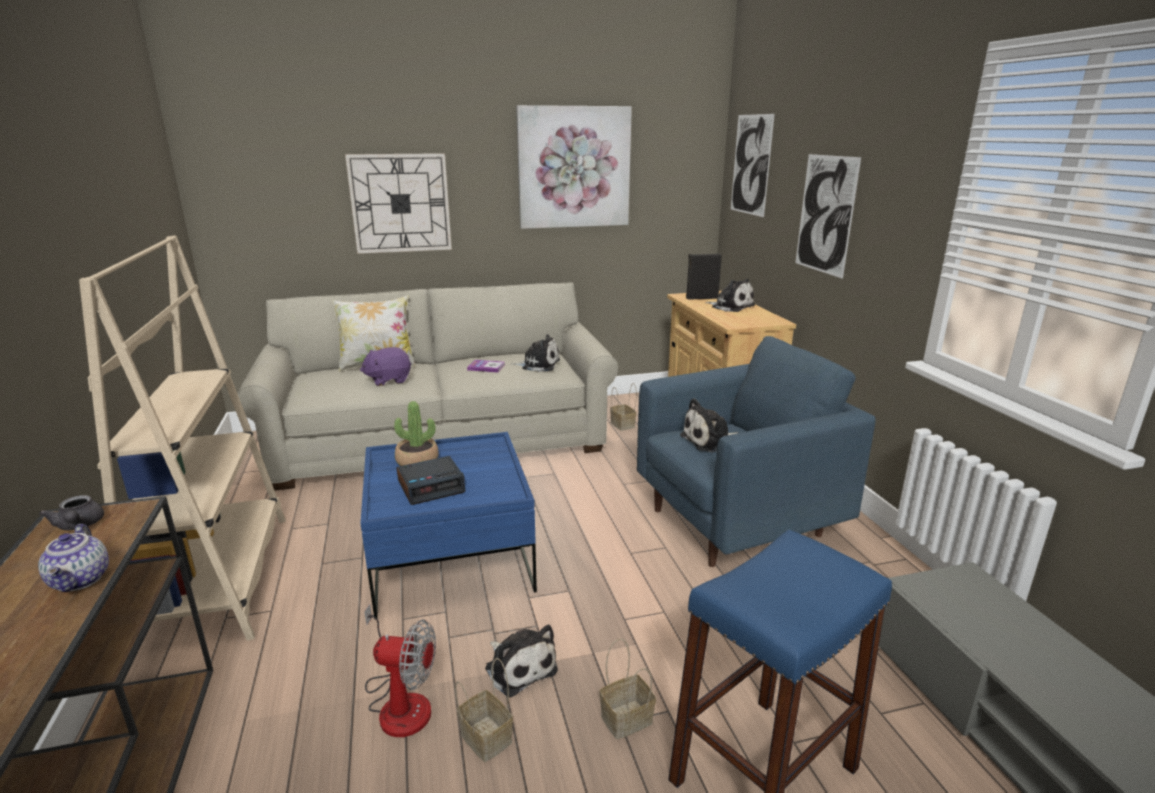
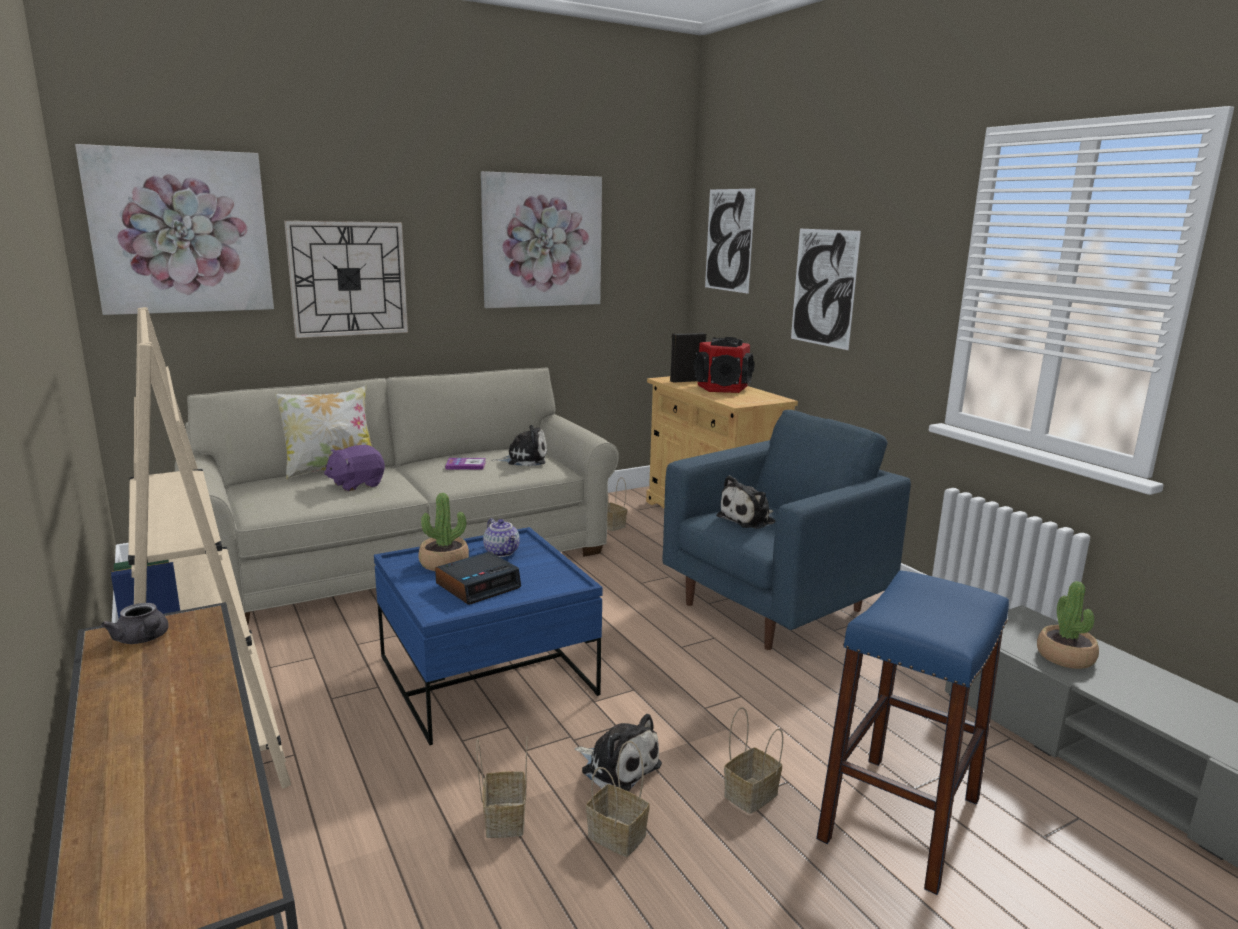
camera: 15 degrees left, 5 degrees down
teapot [38,524,109,592] -> teapot moved to [483,518,520,557]
fan [364,604,436,737] -> basket [476,736,527,838]
plush toy [705,279,755,312] -> speaker [693,337,754,393]
none -> picture [75,144,274,315]
none -> potted plant [1037,581,1099,669]

